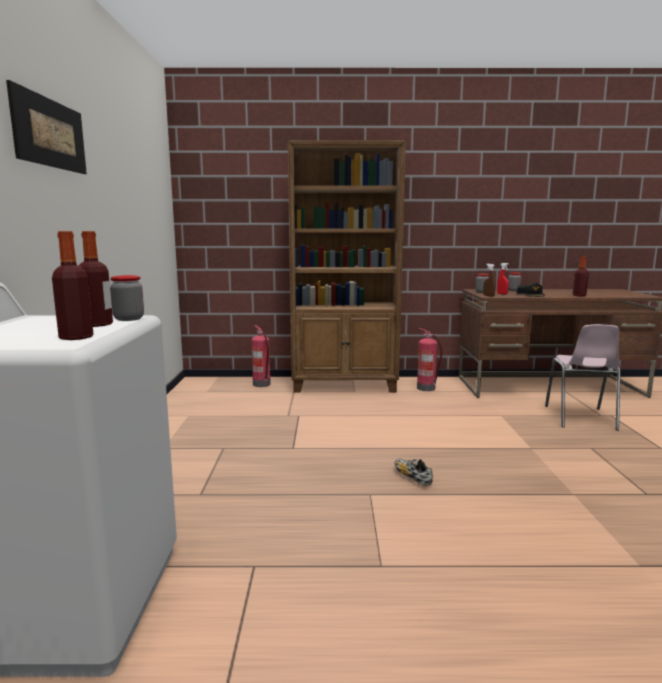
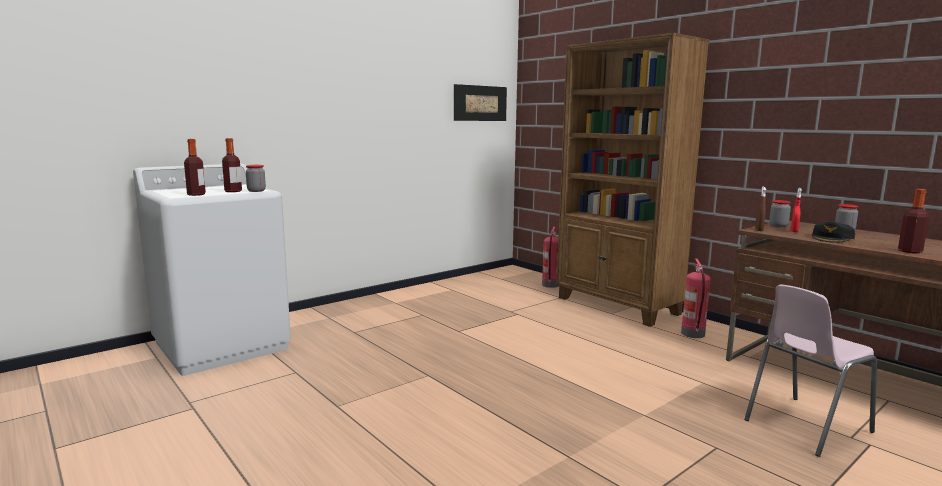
camera: 50 degrees right, 0 degrees up
picture [6,80,87,174] -> picture moved to [454,84,507,121]
shoe [394,459,433,486] -> none

